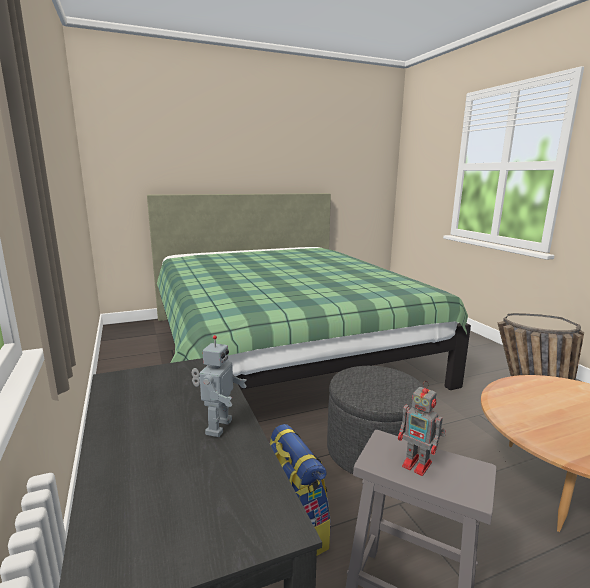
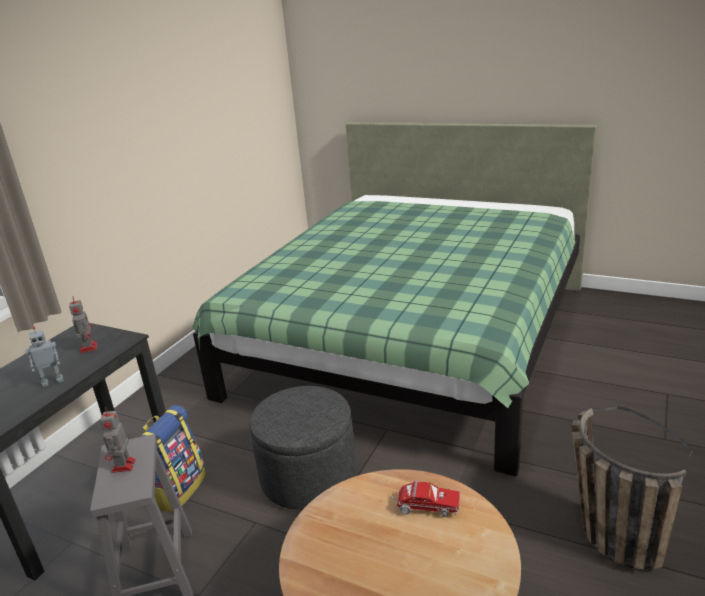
camera: 50 degrees right, 10 degrees up
none -> toy robot [69,296,97,353]
none -> toy truck [391,481,460,517]

